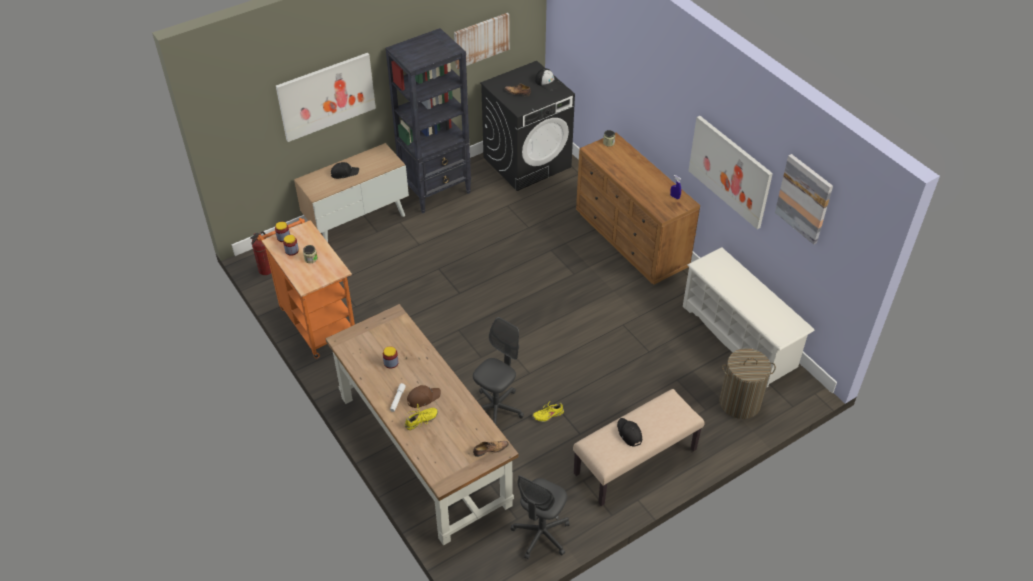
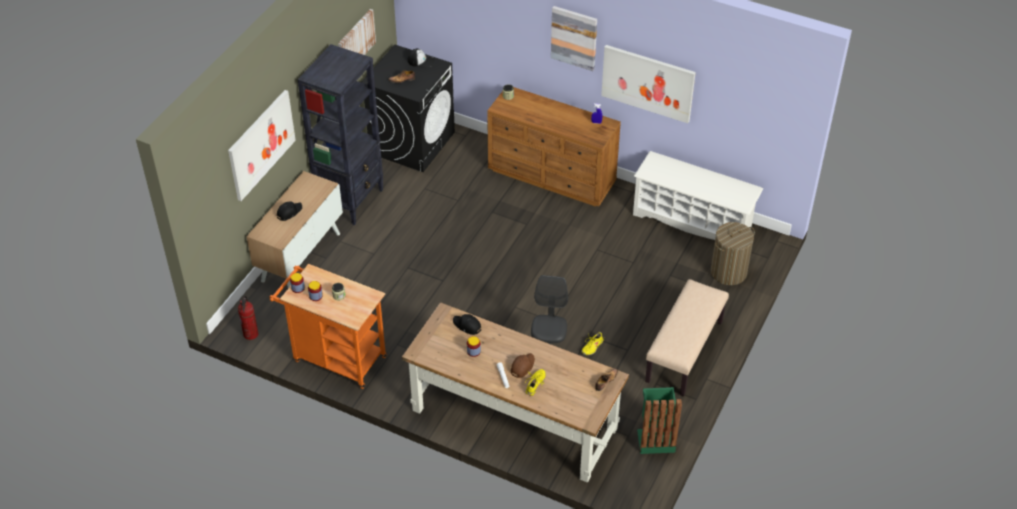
camera: 30 degrees left, 0 degrees up
grey office chair [510,475,570,560] -> green trash can [637,387,682,454]
black cap [617,418,642,447] -> black cap moved to [453,314,481,335]
picture [775,154,833,245] -> picture moved to [551,6,597,71]

